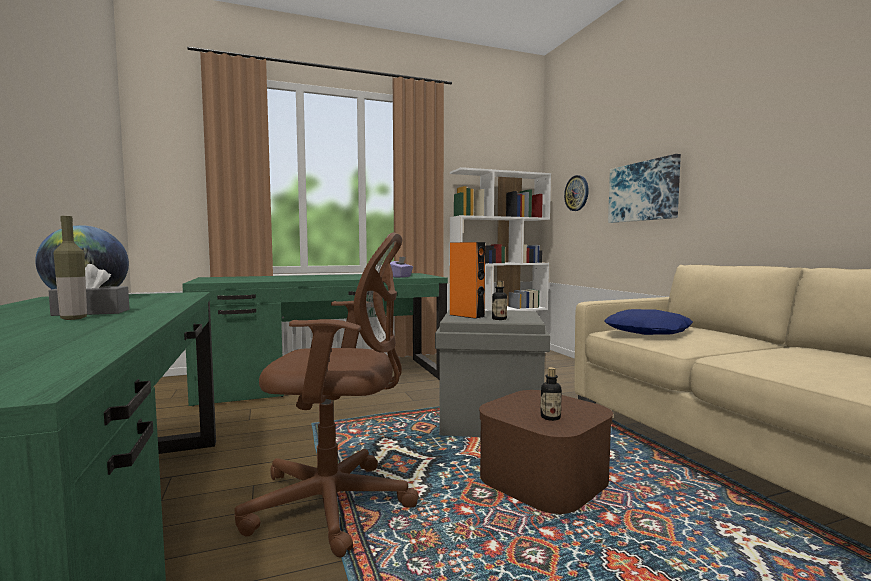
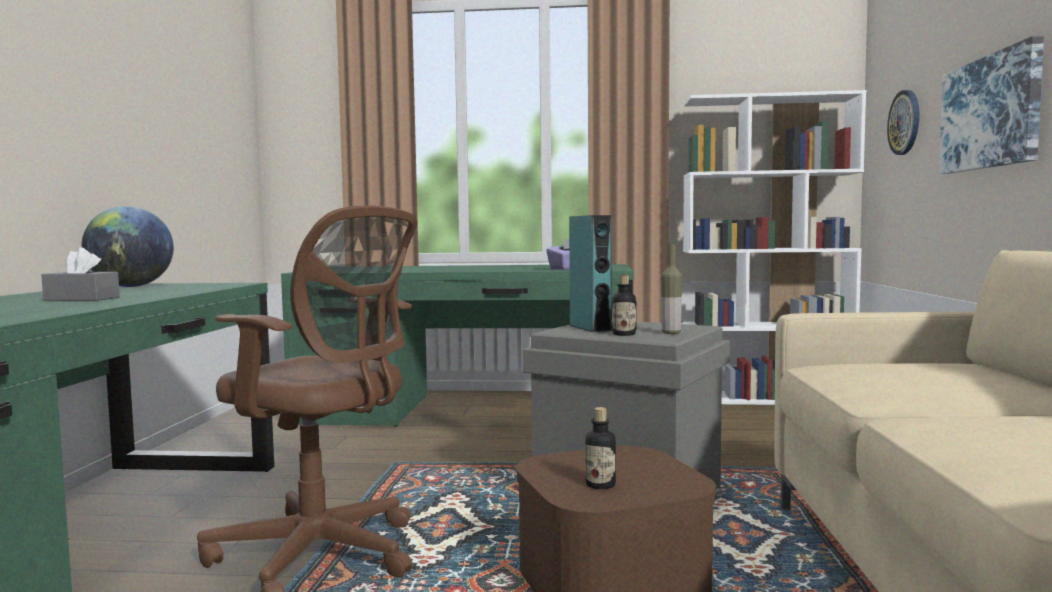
camera: 25 degrees right, 0 degrees up
bottle [53,216,87,320] -> bottle moved to [661,244,682,334]
orange speaker [450,242,485,319] -> turquoise speaker [569,215,612,332]
blue pillow [604,309,693,335] -> none

